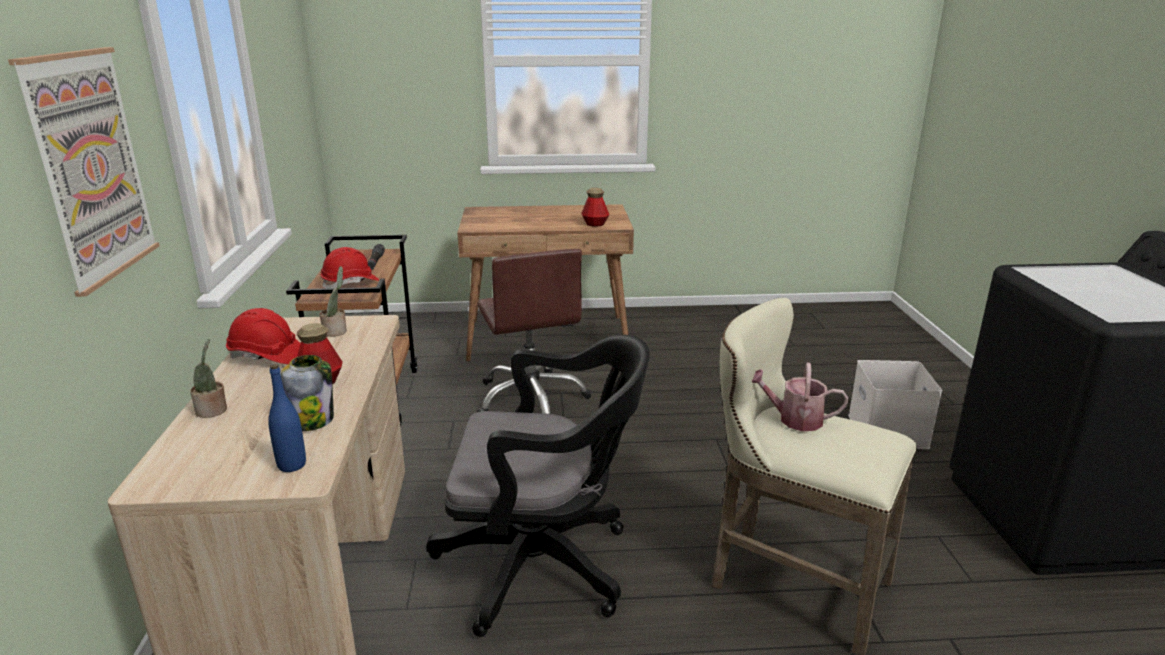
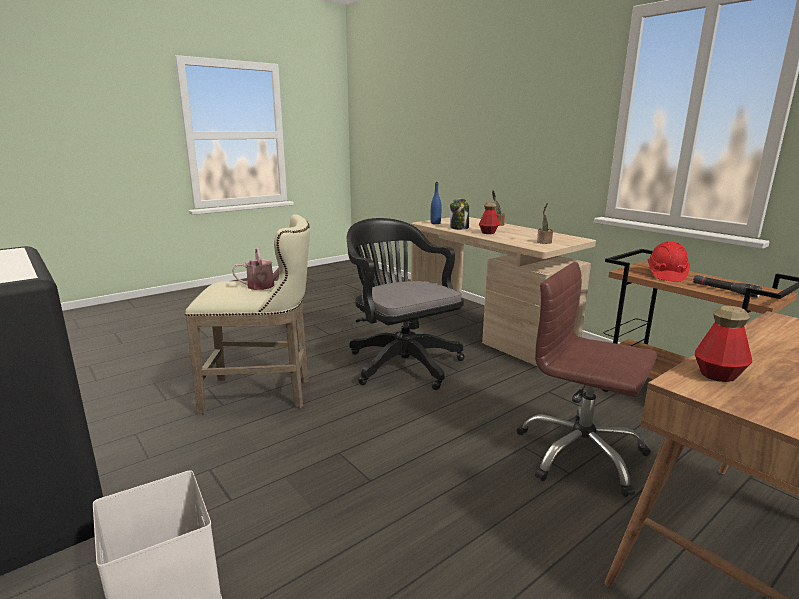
camera: 145 degrees right, 5 degrees down
picture [8,47,160,297] -> none
red hard hat [226,308,301,364] -> none
black office chair [426,335,650,637] -> black office chair turned 90 degrees clockwise [347,218,465,390]

